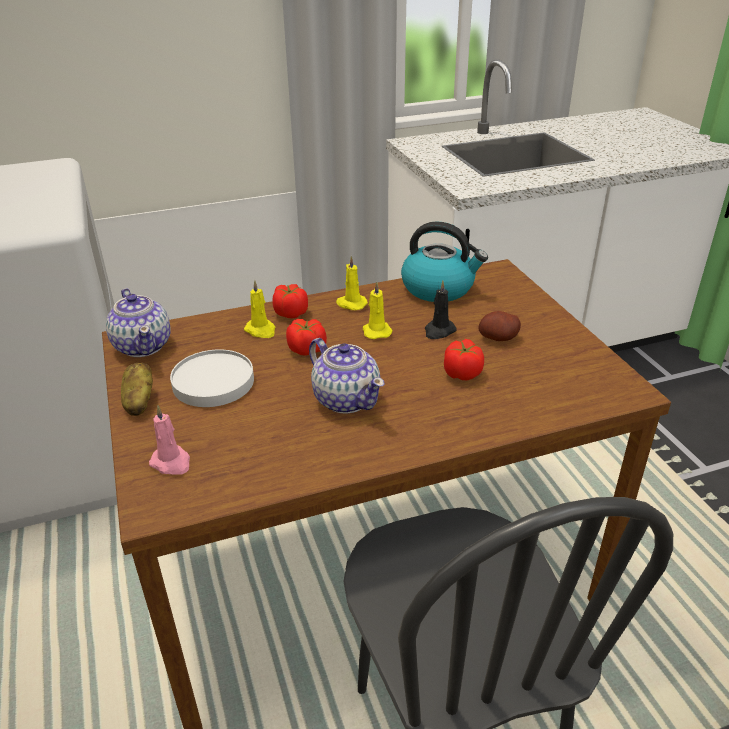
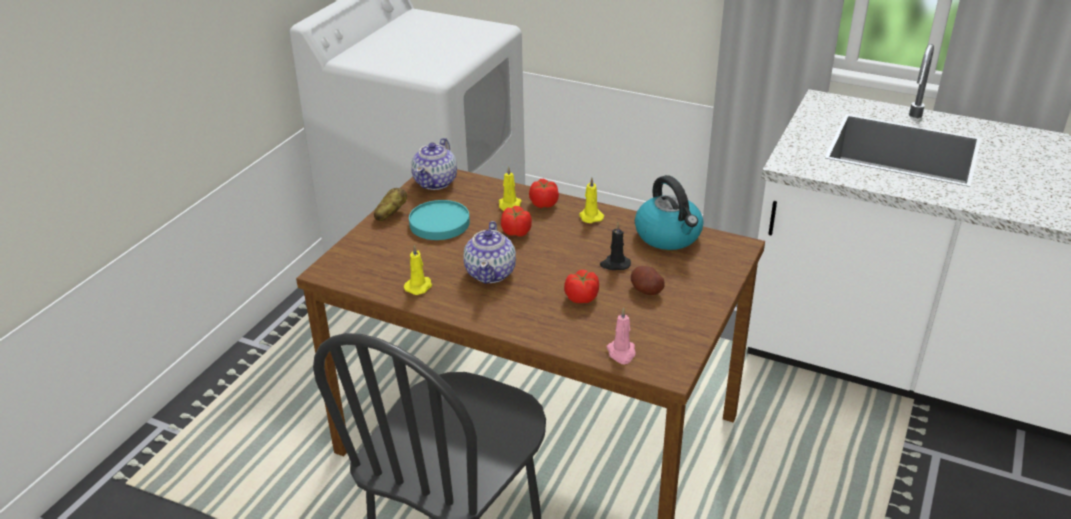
camera: 45 degrees right, 0 degrees up
pink candle [149,405,190,475] -> pink candle moved to [606,308,636,364]
white plate [170,349,254,407] -> turquoise plate [409,200,470,240]
yellow candle [363,281,393,339] -> yellow candle moved to [404,245,432,295]

